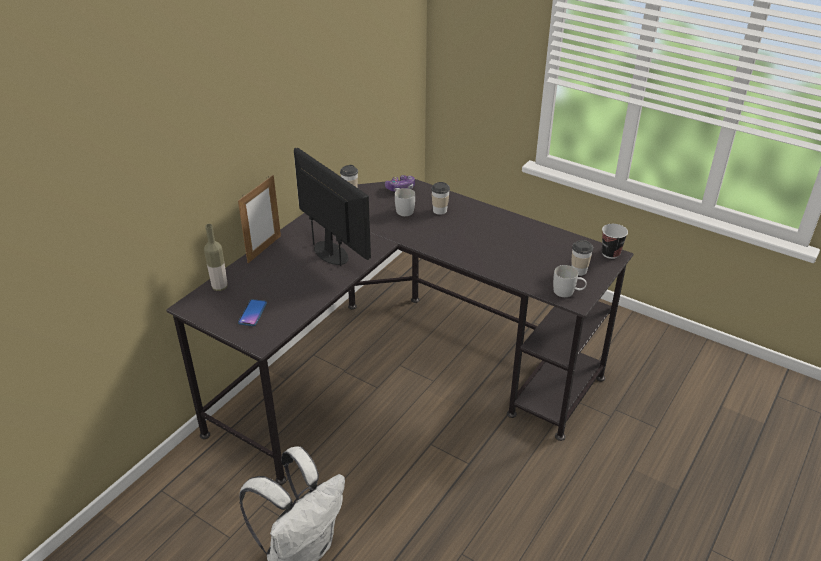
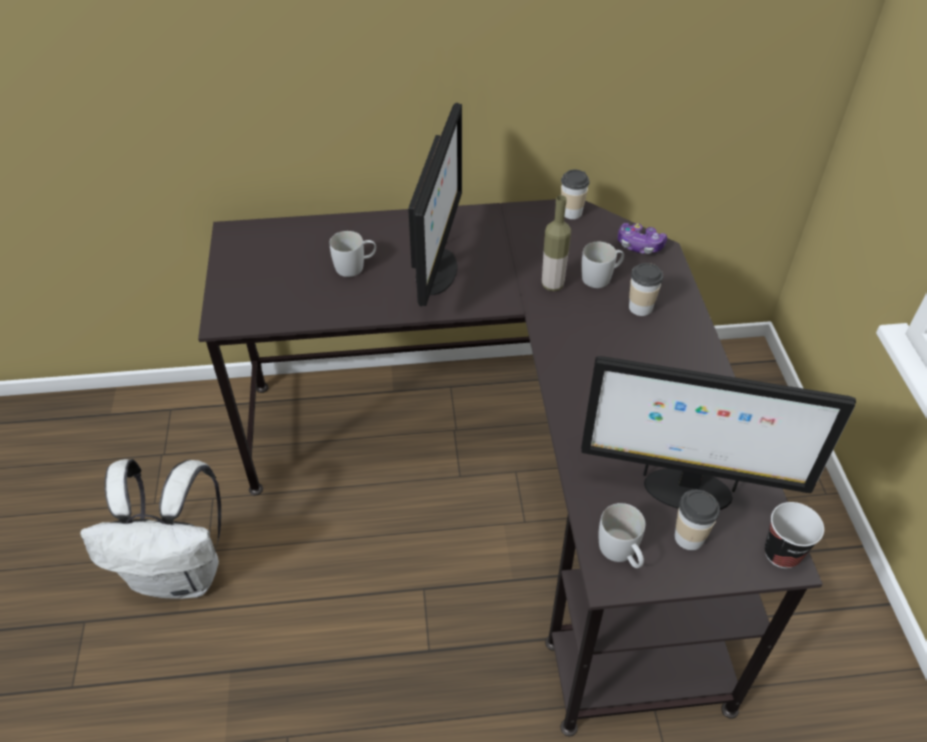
camera: 50 degrees right, 10 degrees up
bottle [204,224,228,291] -> bottle moved to [542,195,571,291]
picture frame [238,175,281,263] -> none
phone [238,299,267,326] -> none
none -> white mug [329,231,376,277]
none -> monitor [581,356,856,510]

